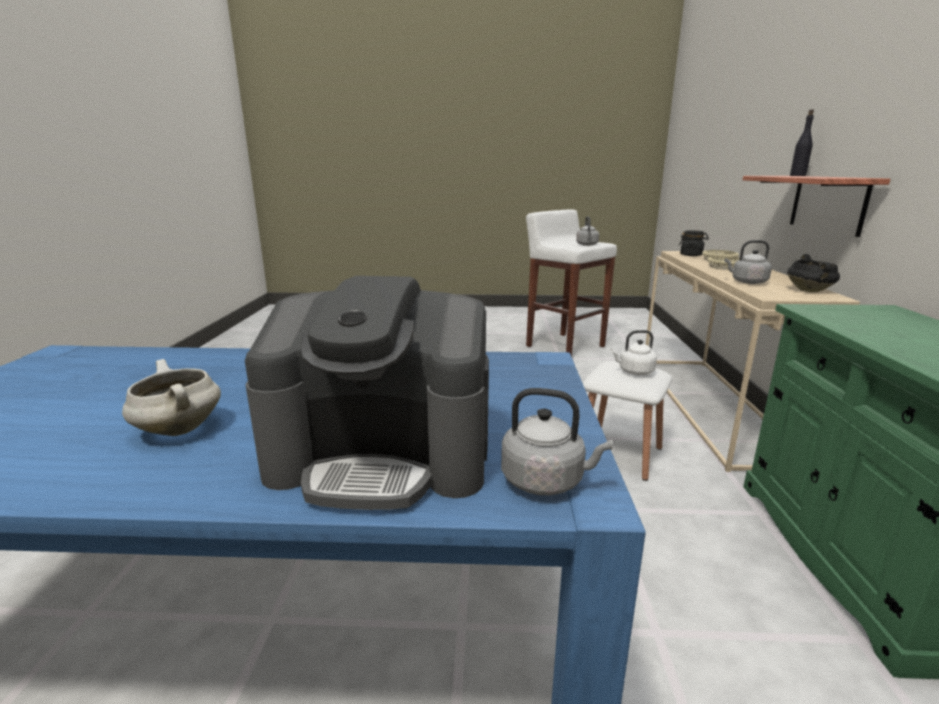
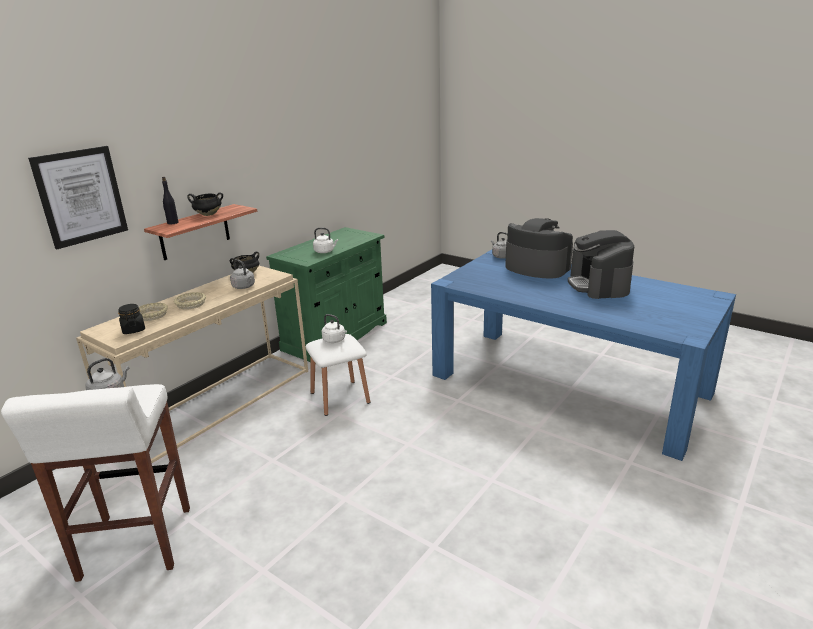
camera: 145 degrees left, 5 degrees up
white cooking pot [122,359,221,436] -> coffee machine [568,230,634,299]
none -> picture [28,146,128,249]
none -> black cooking pot [187,192,223,216]
none -> white kettle [313,228,338,253]

